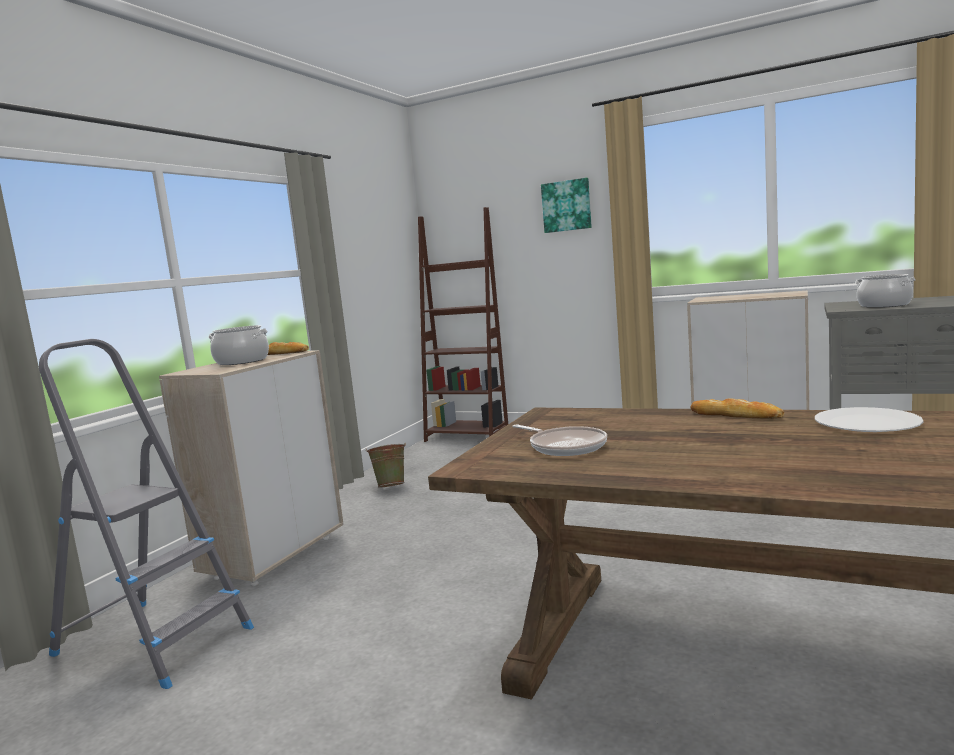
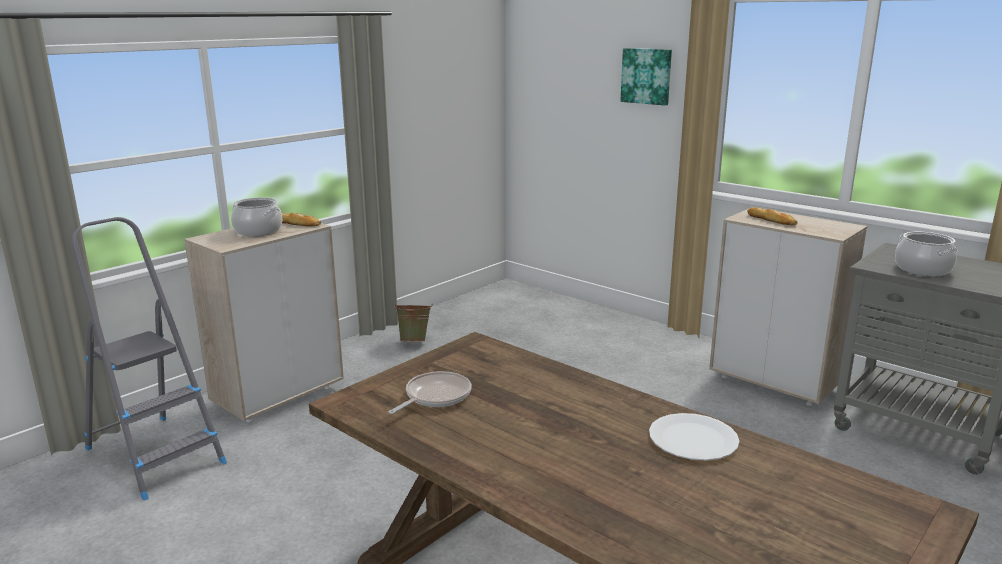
camera: 15 degrees right, 10 degrees up
brown bookcase [418,207,508,442] -> none
frying pan [513,424,607,456] -> frying pan turned 120 degrees counterclockwise [388,371,472,414]
bread [691,399,785,419] -> bread moved to [747,207,798,225]

